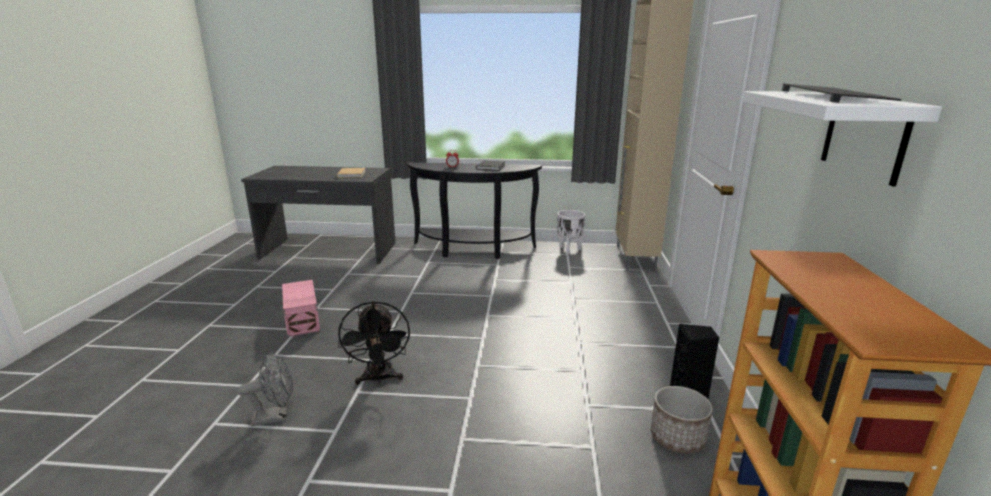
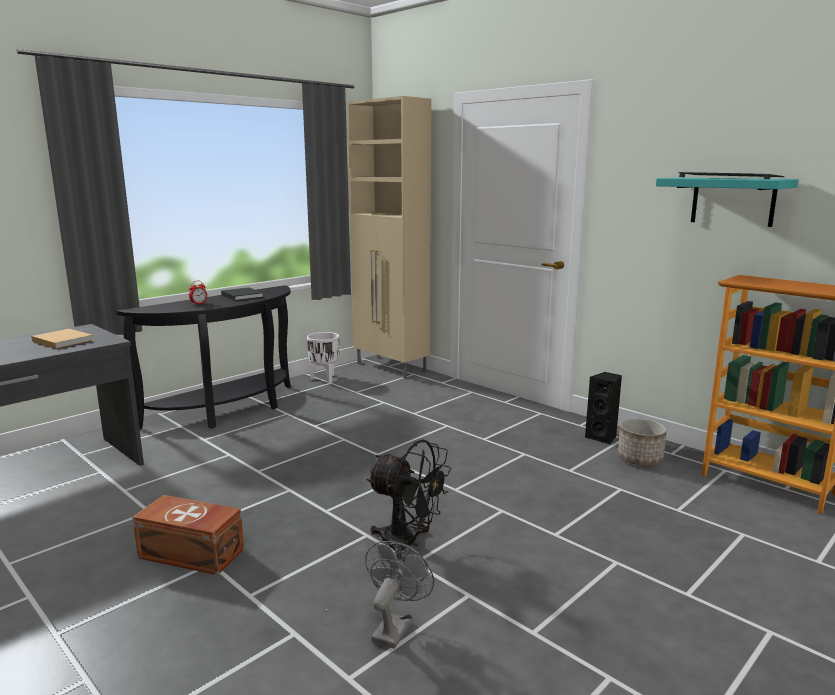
camera: 50 degrees left, 5 degrees down
pink storage box [282,280,320,337] -> brown storage box [132,495,244,575]
white shelf [743,91,942,187] -> turquoise shelf [656,178,799,227]

